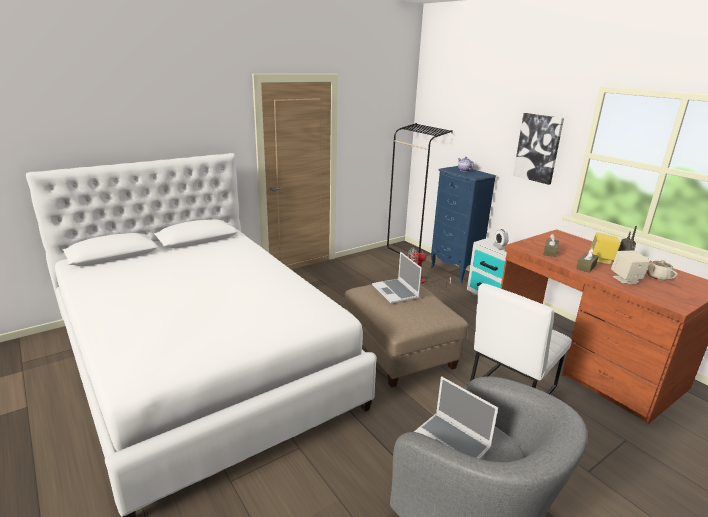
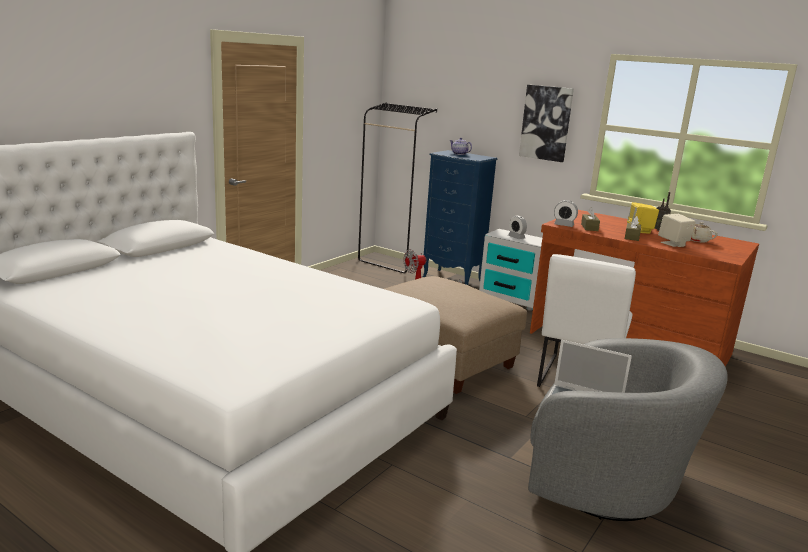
camera: 20 degrees left, 5 degrees down
laptop [372,252,422,304] -> none
none -> alarm clock [554,200,578,227]

